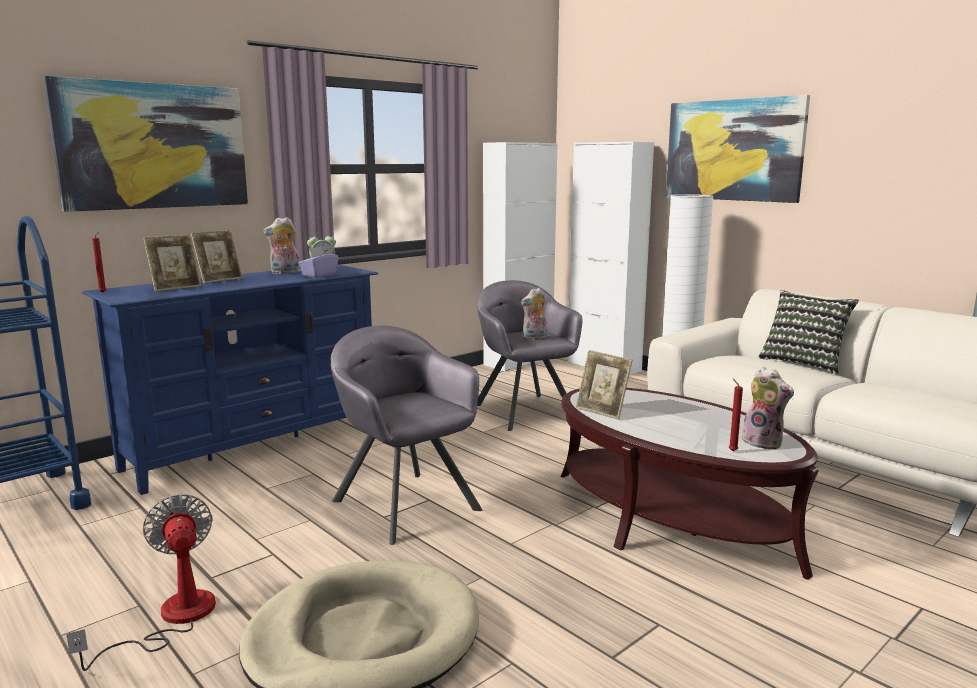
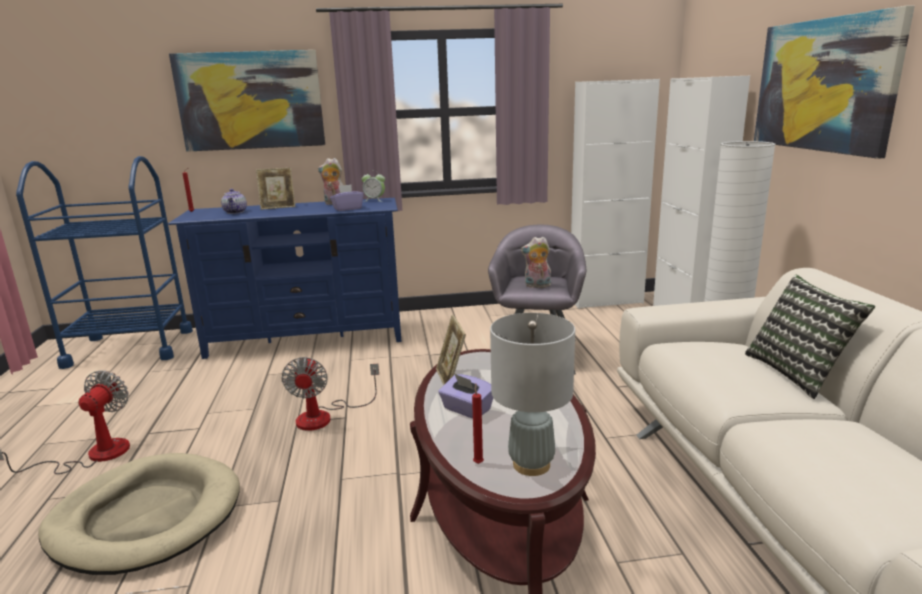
camera: 35 degrees right, 5 degrees up
picture frame [143,235,201,292] -> teapot [221,189,247,214]
grey armchair [331,326,483,545] -> fan [281,357,379,431]
plush toy [742,367,794,450] -> grey table lamp [490,313,575,476]
none -> purple tissue box [438,374,493,419]

